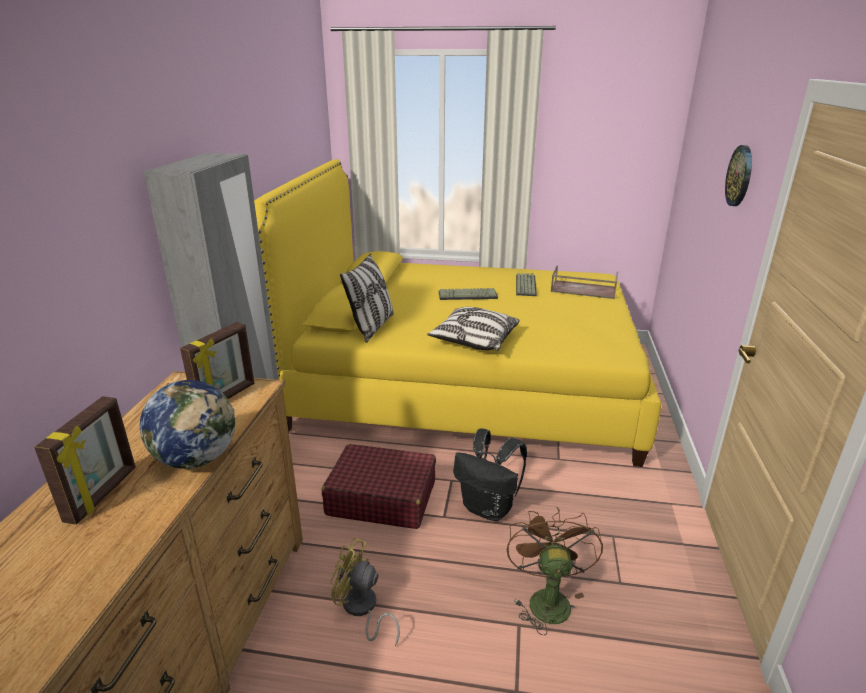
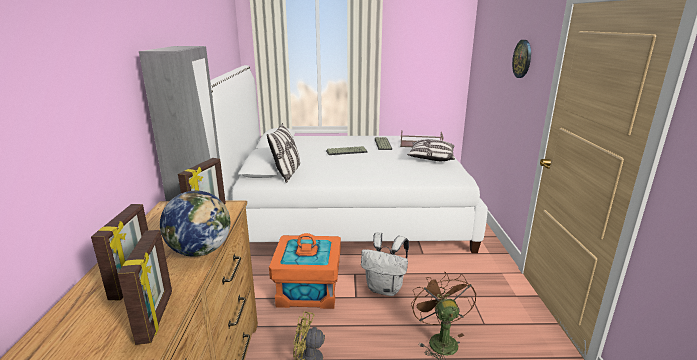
camera: 10 degrees left, 5 degrees down
yellow bed [254,159,661,467] -> white bed [210,65,488,253]
red suitcase [322,444,436,529] -> orange storage box [269,233,341,309]
pillow [427,307,520,351] -> pillow moved to [407,139,455,161]
black backpack [453,429,527,521] -> white backpack [361,232,409,296]
none -> picture frame [118,230,172,345]

